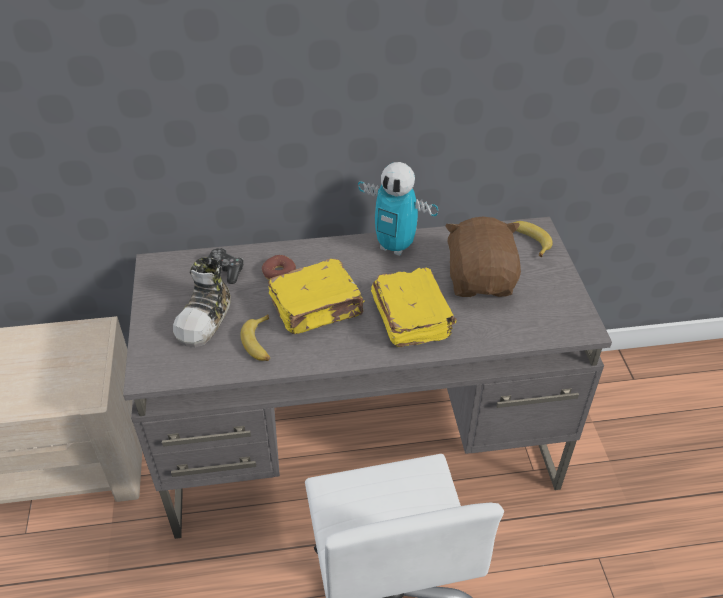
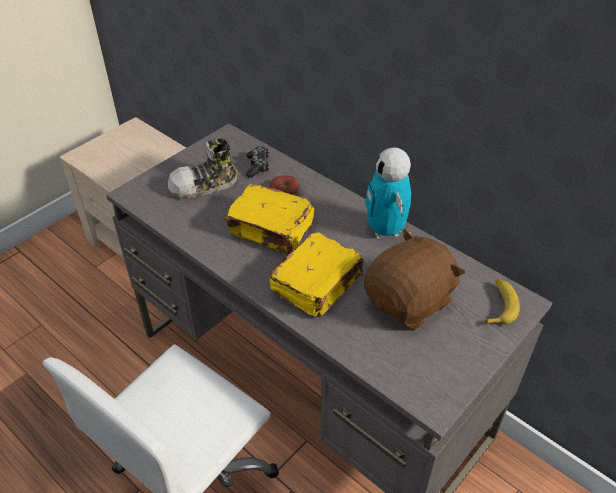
camera: 50 degrees right, 0 degrees up
banana [240,315,270,361] -> none

